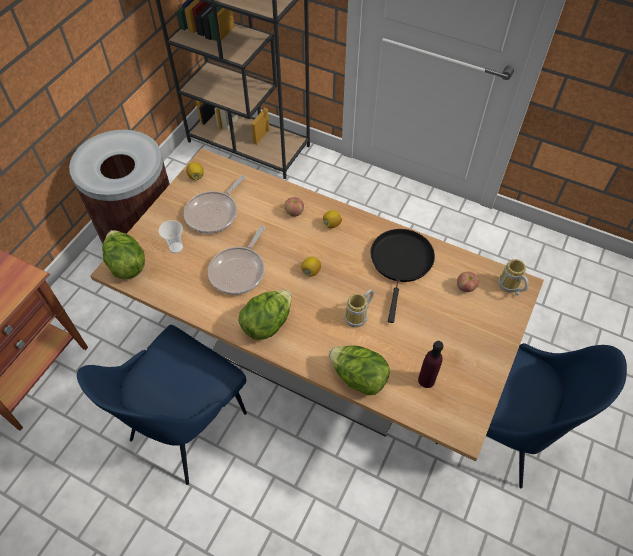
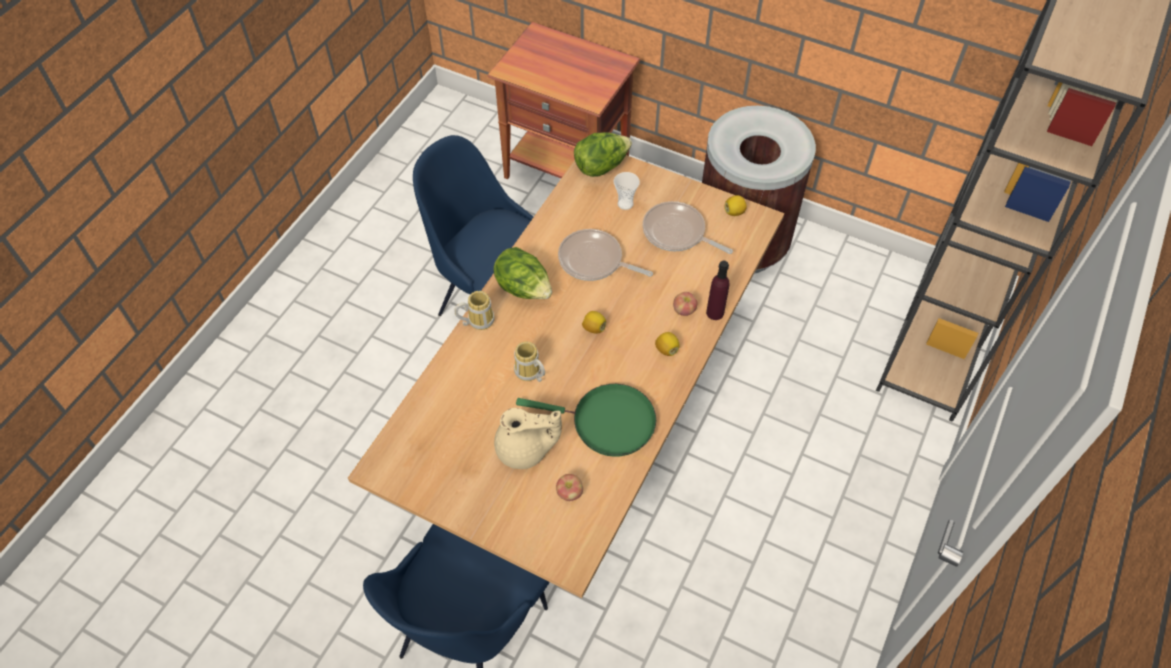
camera: 90 degrees right, 0 degrees up
lettuce [328,346,390,396] -> none
black frying pan [370,229,435,323] -> green frying pan [516,384,656,457]
purple bottle [418,341,443,388] -> purple bottle moved to [706,260,729,320]
mug [498,259,529,296] -> mug moved to [454,291,495,330]
none -> beige teapot [494,408,562,469]

